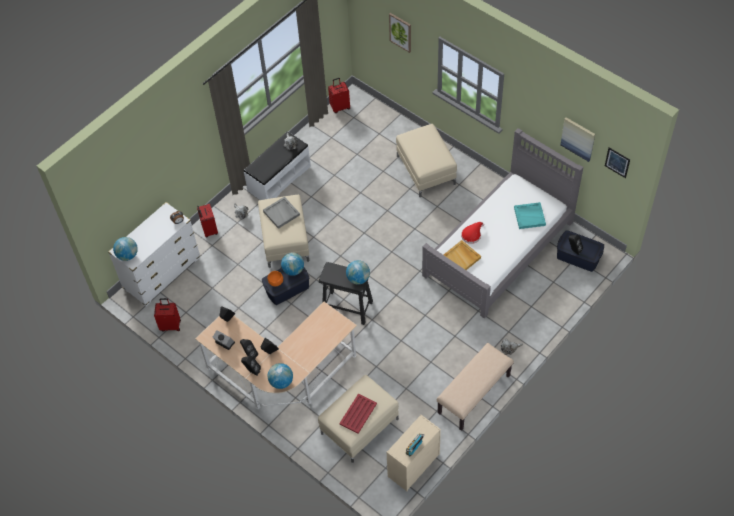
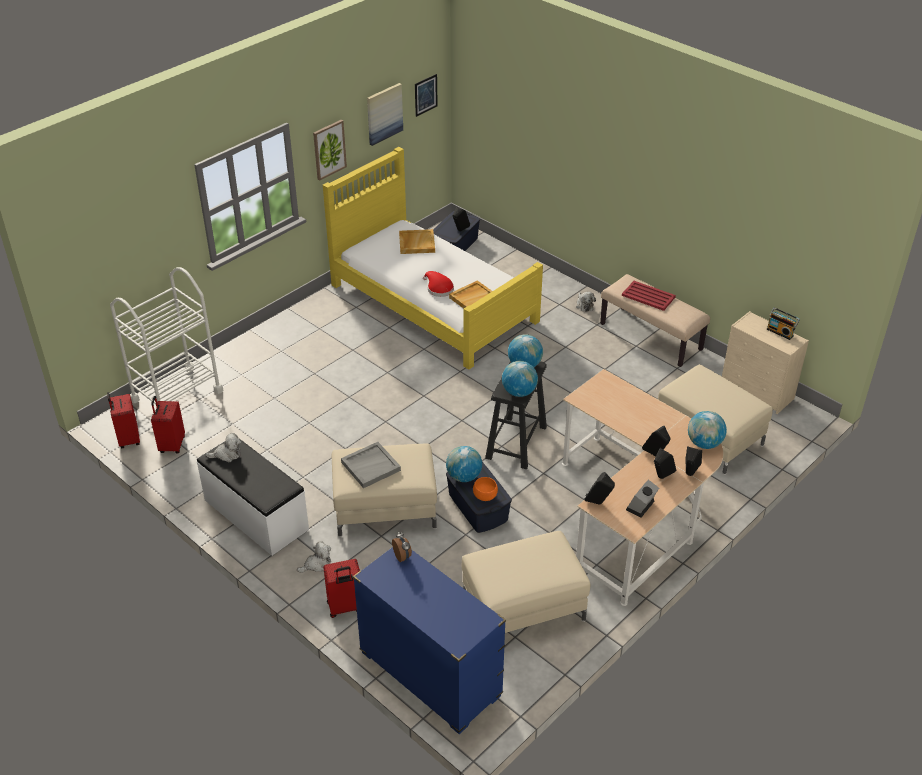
camera: 90 degrees left, 15 degrees down
white dresser [108,202,200,306] -> blue dresser [353,547,506,734]
globe [113,237,138,261] -> globe moved to [502,361,538,397]
red suitcase [154,298,181,332] -> red suitcase moved to [151,396,185,454]
red tray [339,394,377,434] -> red tray moved to [622,281,676,311]
picture [389,13,411,53] -> picture moved to [313,120,347,181]
beige ottoman [396,124,457,198] -> beige ottoman moved to [462,531,590,633]
grey bed [422,128,583,319] -> yellow bed [323,147,543,369]
turquoise tray [514,202,546,229] -> beige tray [399,229,435,254]
none -> white cart [110,267,223,405]

